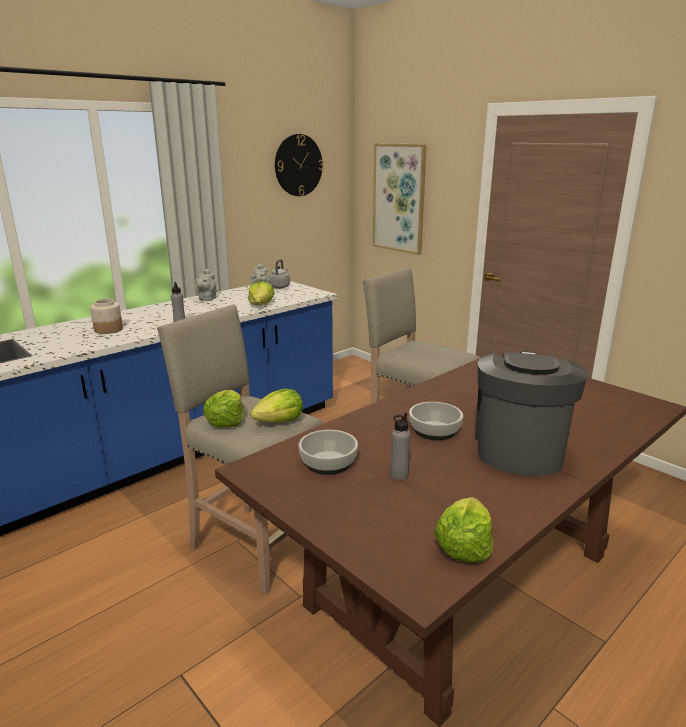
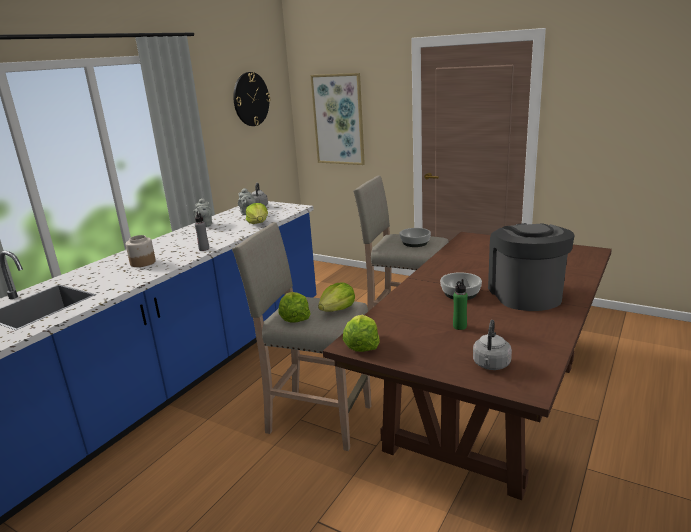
camera: 15 degrees left, 0 degrees up
bowl [298,430,358,475] -> bowl moved to [400,228,431,247]
grey bottle [390,413,411,480] -> green bottle [453,279,468,330]
lettuce [434,497,493,563] -> lettuce moved to [342,315,380,352]
none -> grey kettle [473,320,512,370]

